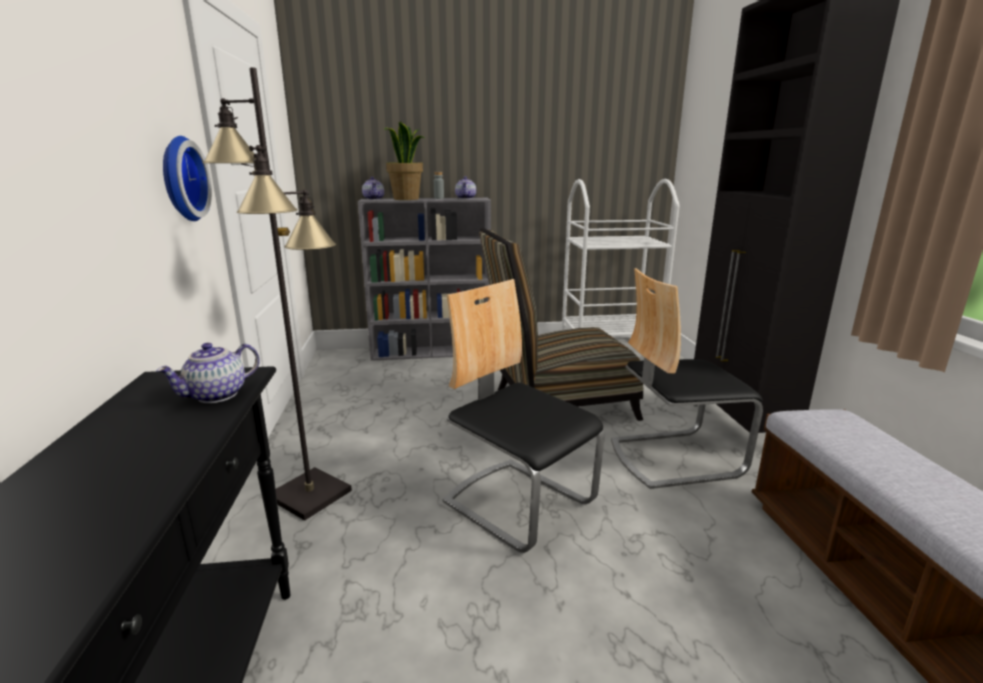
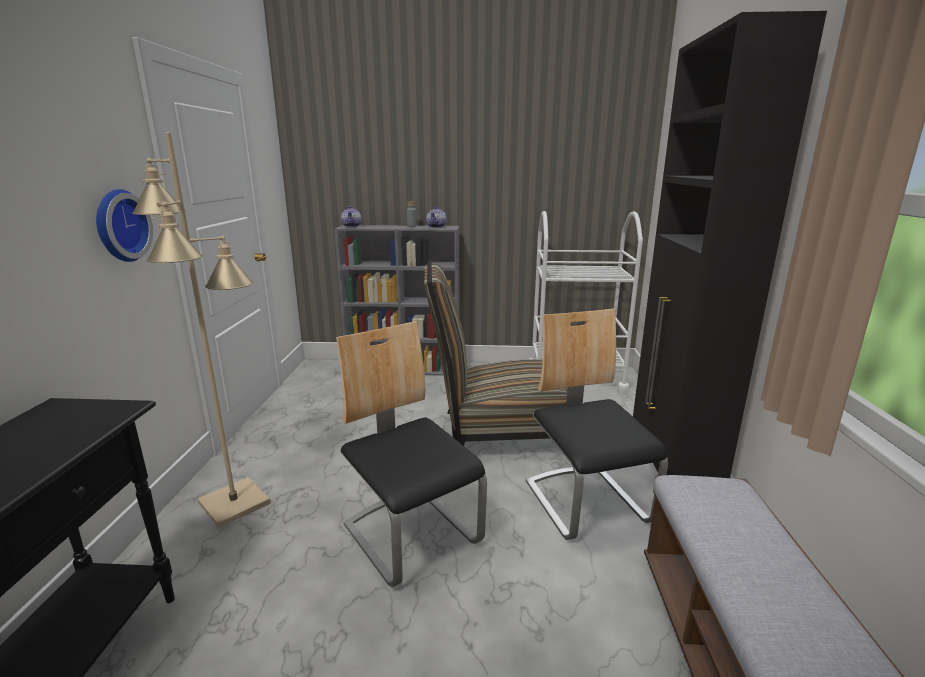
camera: 10 degrees right, 0 degrees up
teapot [156,343,260,403] -> none
black floor lamp [203,67,352,521] -> beige floor lamp [132,132,271,528]
potted plant [384,122,425,200] -> none
chair [611,268,763,489] -> chair turned 75 degrees clockwise [526,308,668,540]

